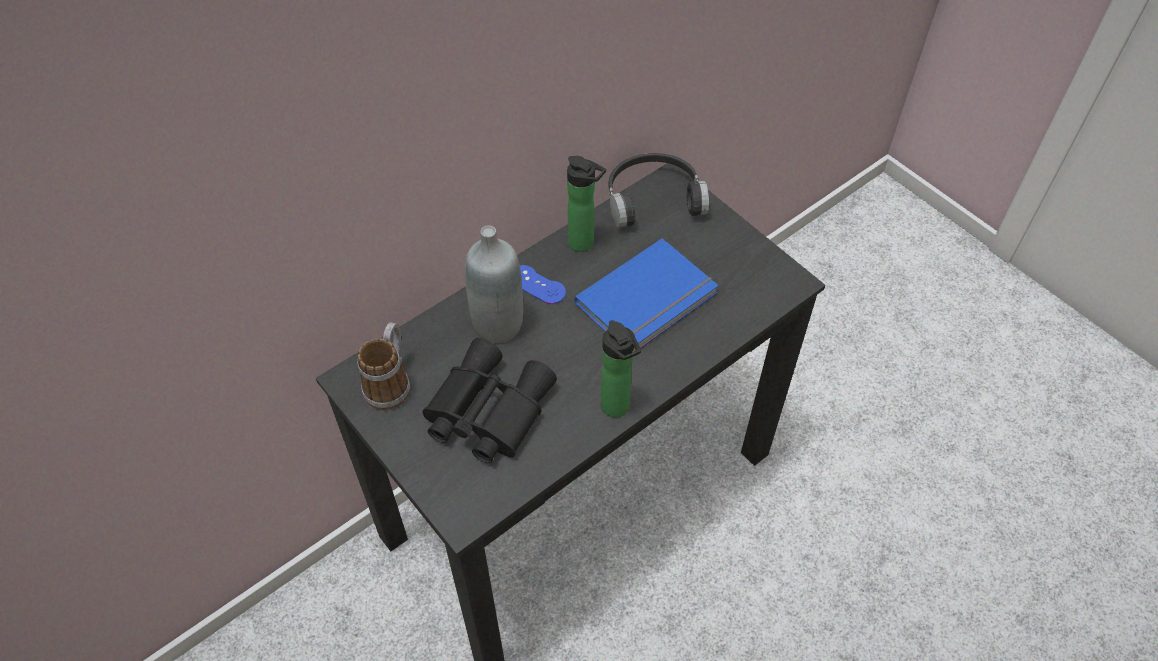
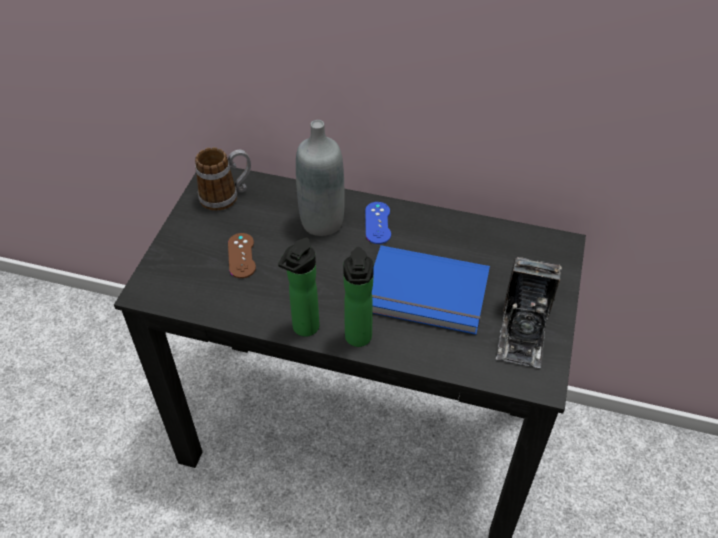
camera: 55 degrees right, 5 degrees down
black binoculars [423,338,557,463] -> brown game controller [228,233,256,278]
bottle [567,156,606,252] -> bottle moved to [343,247,374,347]
black headphones [608,153,709,228] -> none
none -> camera [496,257,562,368]

